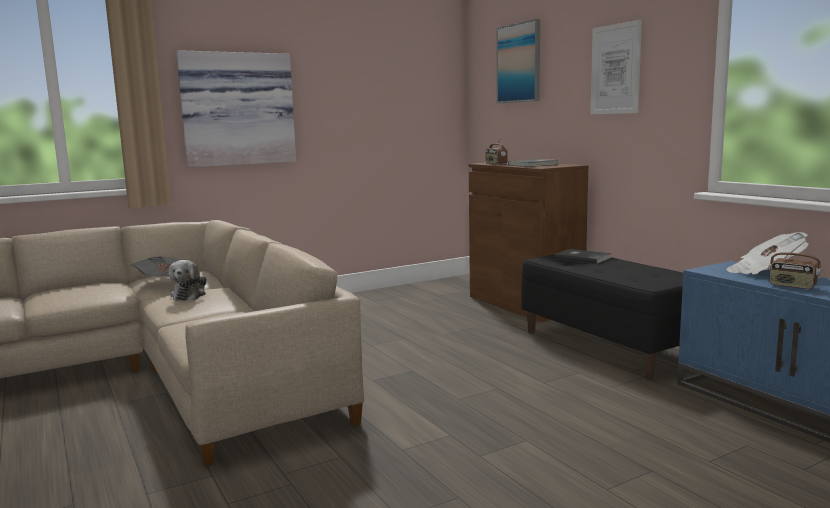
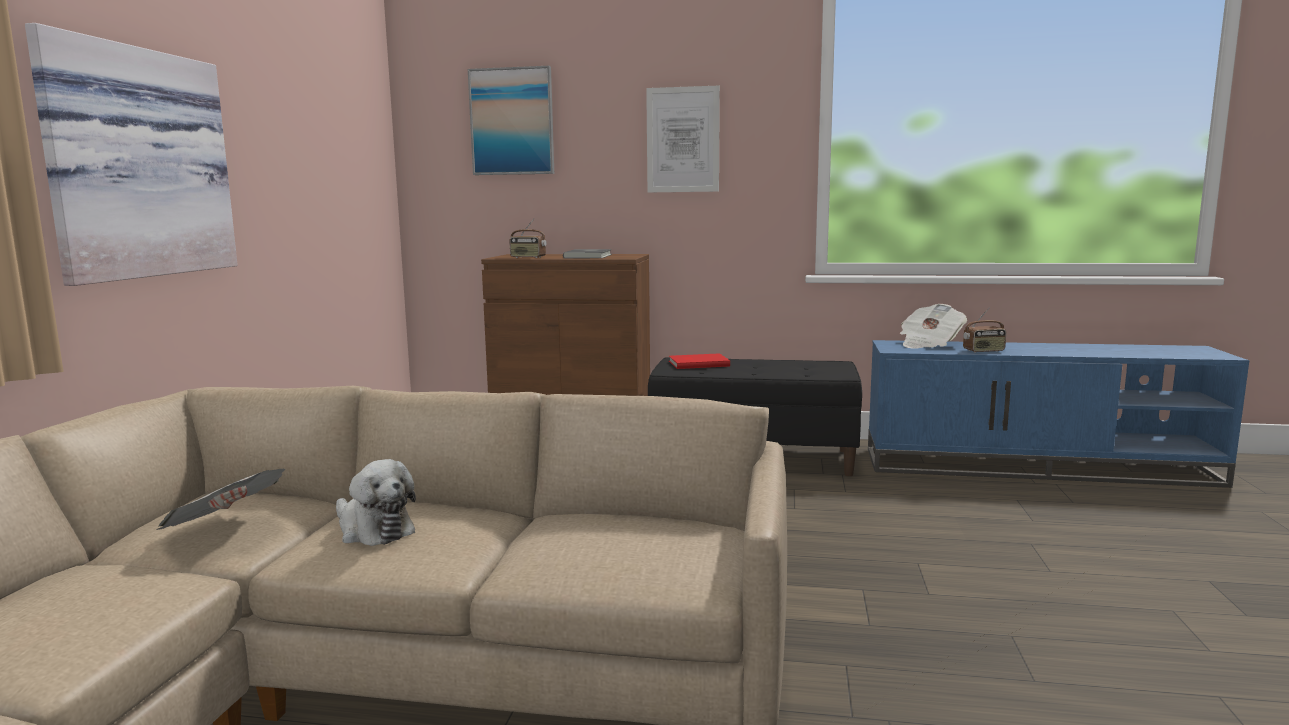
camera: 50 degrees left, 0 degrees up
grey book [555,249,611,264] -> red book [669,353,730,369]

